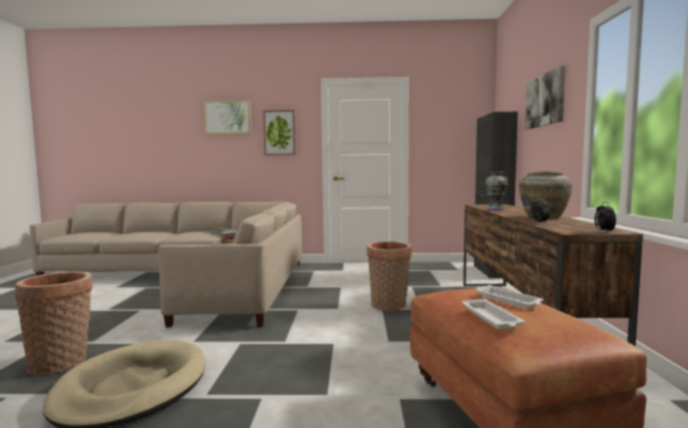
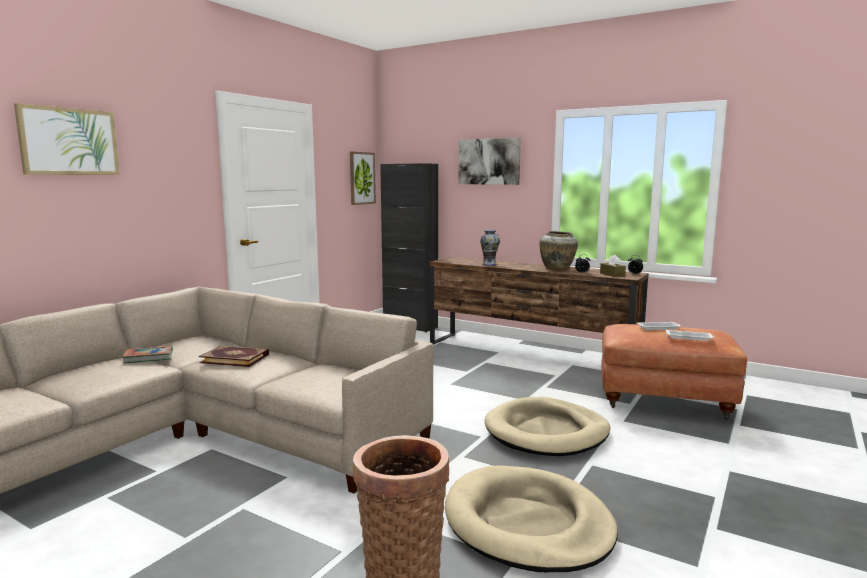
camera: 60 degrees left, 5 degrees up
picture [263,110,296,155] -> picture moved to [350,152,376,205]
basket [367,241,412,311] -> none
none -> beige dog bed [484,397,610,456]
none -> brown tissue box [600,255,626,277]

